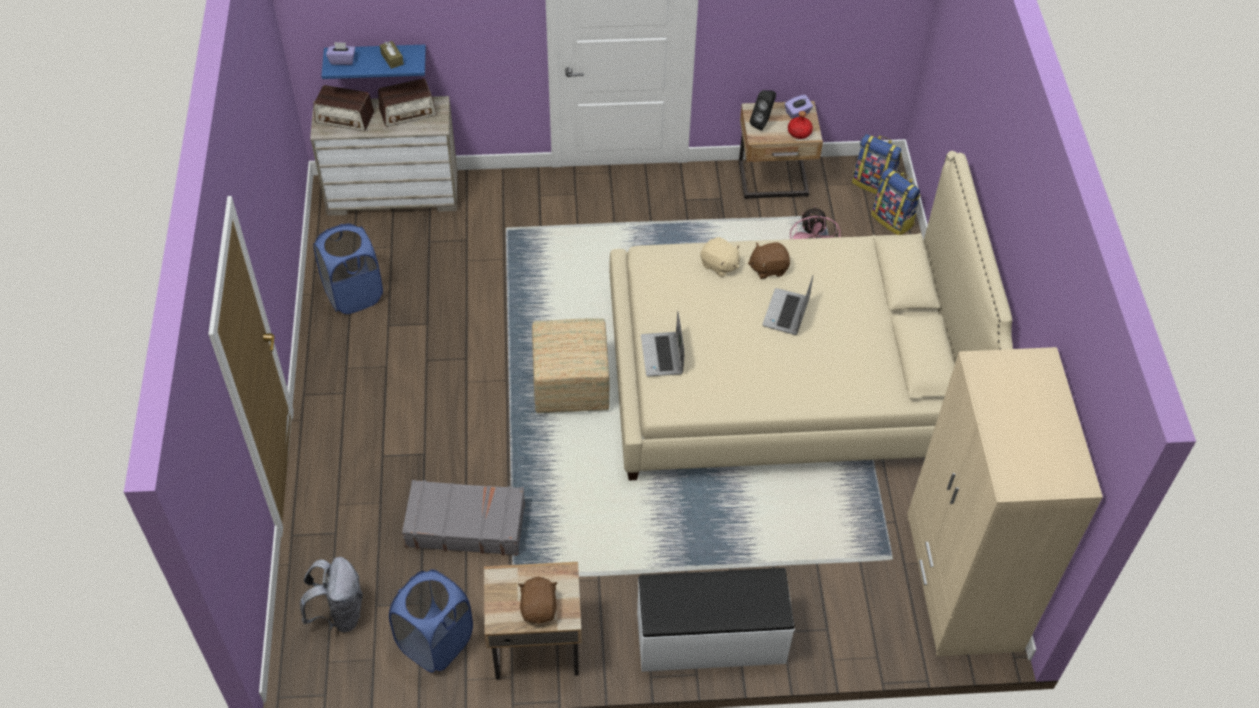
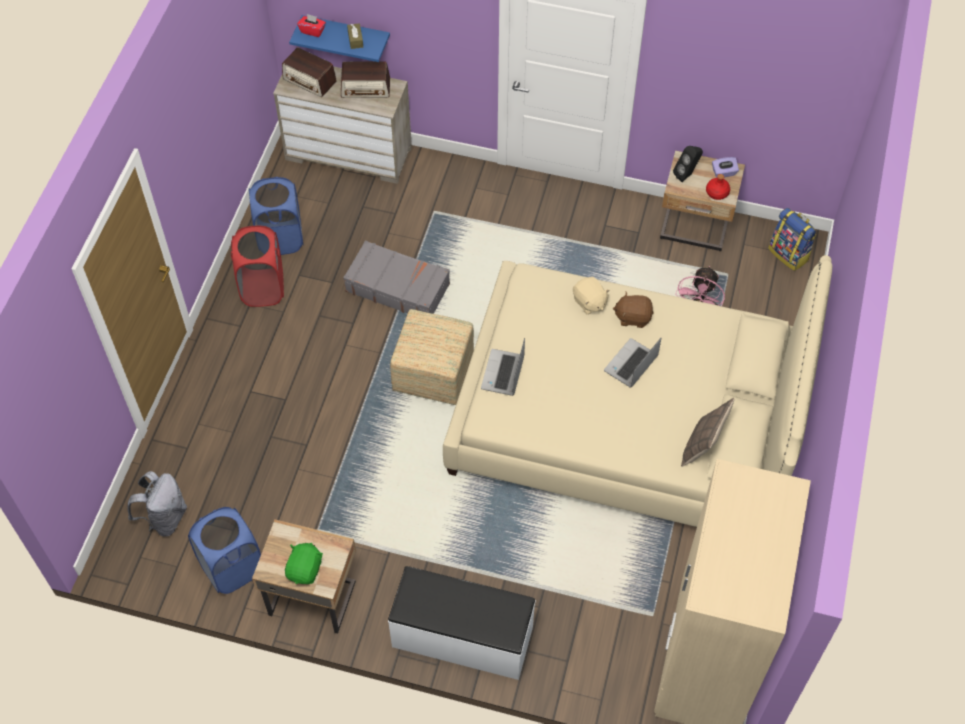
camera: 20 degrees right, 5 degrees up
purple tissue box [326,42,355,65] -> red tissue box [297,14,326,37]
grey suitcase [402,480,525,556] -> grey suitcase moved to [343,240,450,314]
brown plush toy [518,577,557,624] -> green plush toy [285,543,323,584]
backpack [871,168,921,235] -> none
none -> red laundry basket [231,226,284,307]
none -> pillow [681,398,734,467]

